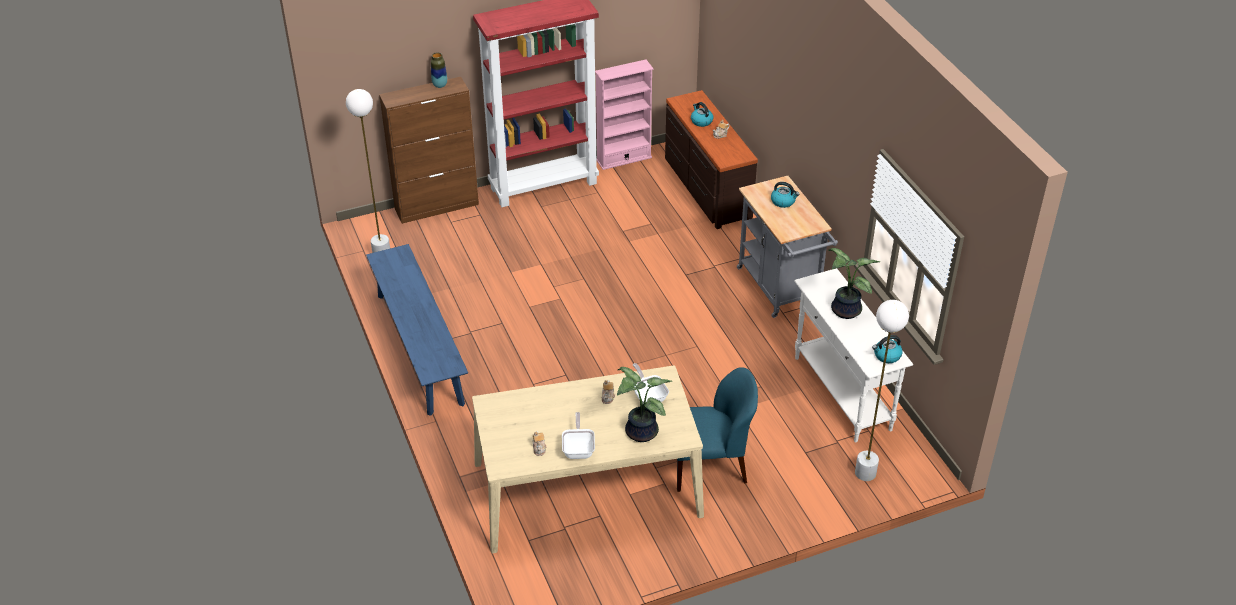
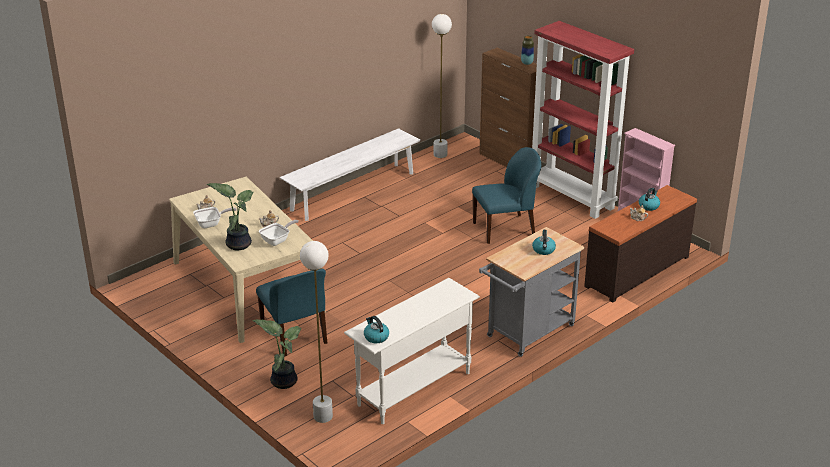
camera: 70 degrees right, 10 degrees down
blue bench [366,244,468,416] -> white bench [280,128,421,221]
potted plant [828,248,880,319] -> potted plant moved to [253,319,302,389]
none -> blue chair [472,147,541,244]

